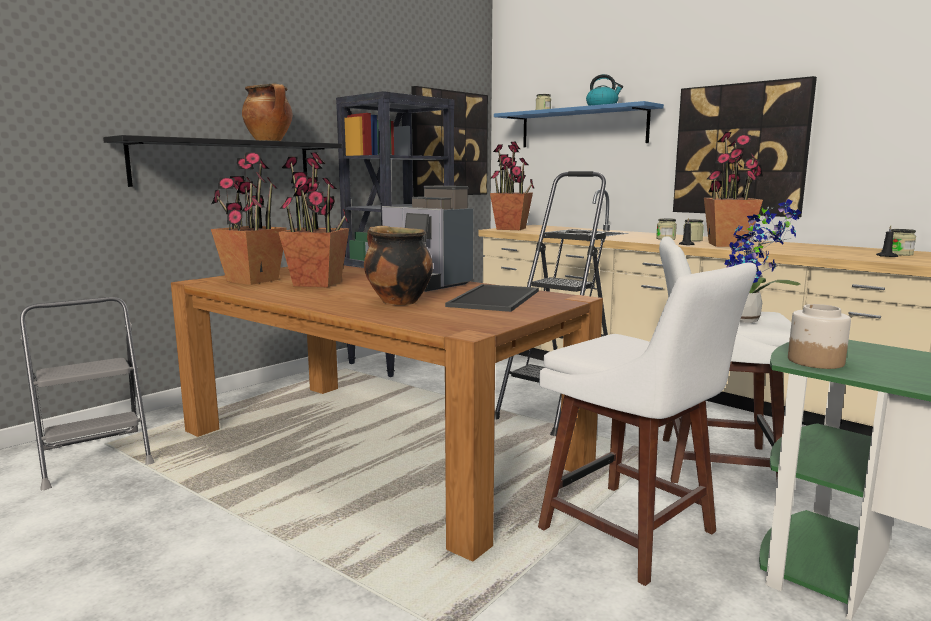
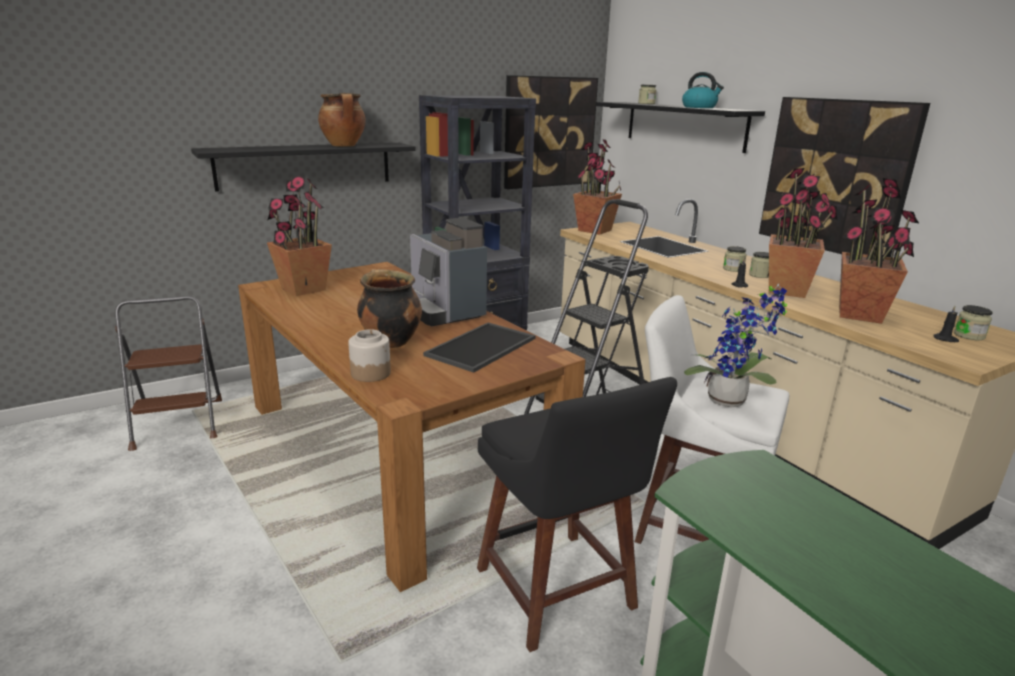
camera: 15 degrees right, 10 degrees up
grey step ladder [20,297,155,490] -> brown step ladder [115,296,222,451]
potted plant [279,152,349,287] -> potted plant moved to [839,178,919,324]
blue shelf [494,101,664,147] -> black shelf [596,102,765,153]
white stool [538,262,757,586] -> black stool [477,377,677,652]
jar [788,304,851,369] -> jar moved to [348,329,391,382]

